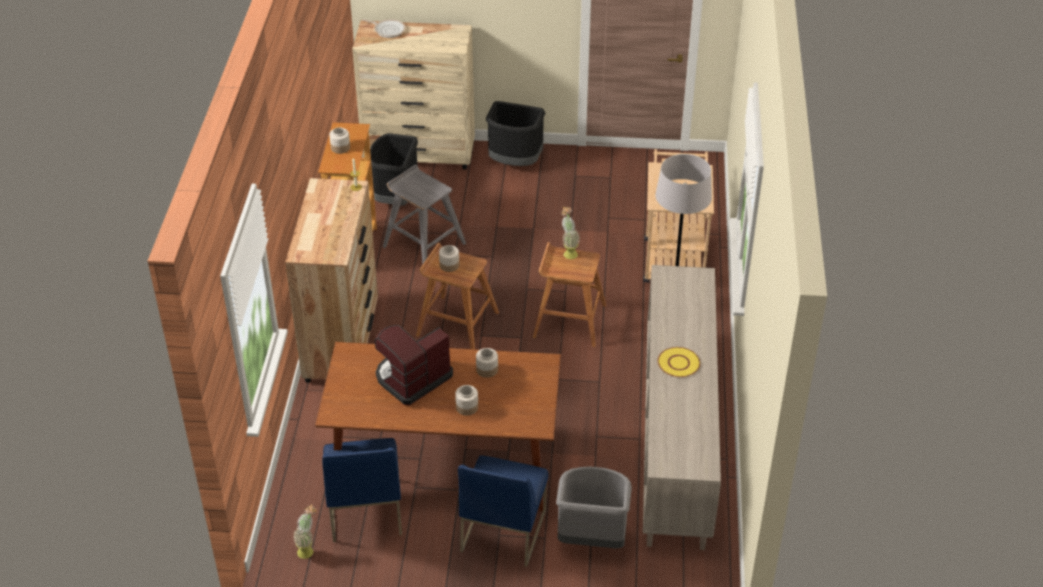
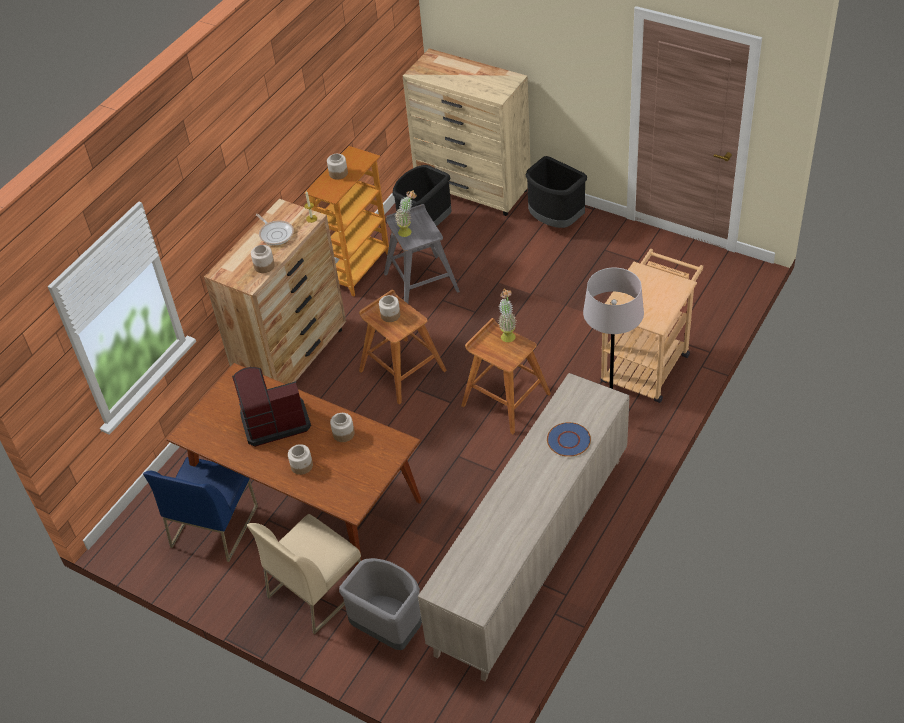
camera: 30 degrees right, 5 degrees up
potted plant [293,504,317,559] -> potted plant moved to [395,190,417,237]
frying pan [362,19,405,38] -> frying pan moved to [256,214,294,245]
blue chair [458,455,549,567] -> beige chair [247,514,361,635]
yellow plate [658,347,700,377] -> none
none -> jar [251,245,275,273]
none -> blue plate [547,422,591,457]

